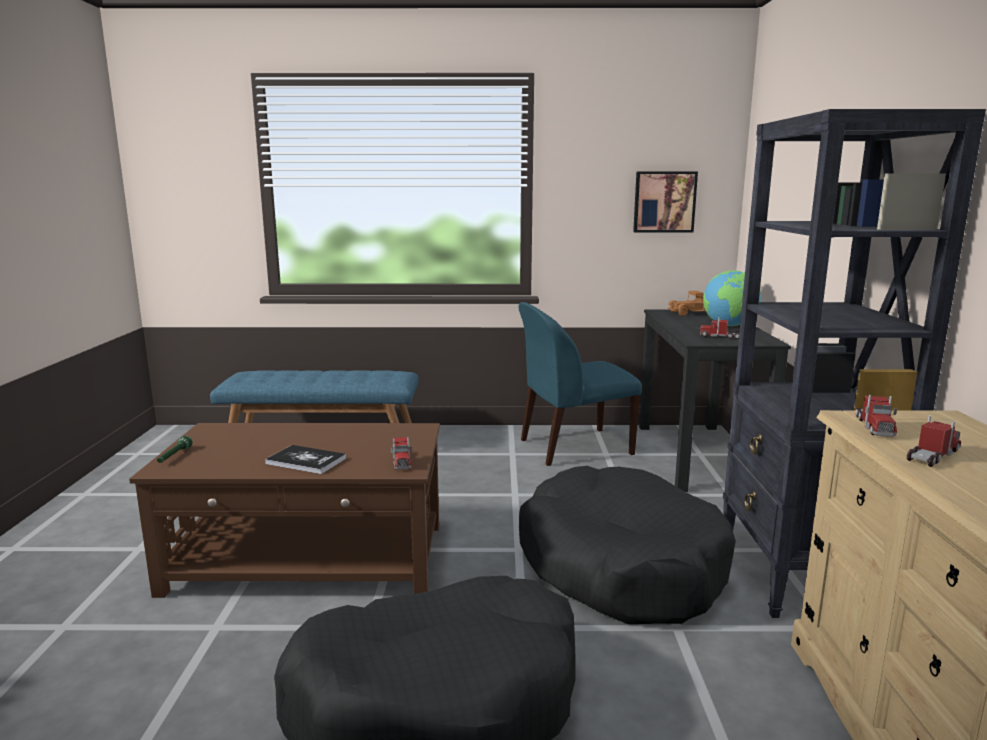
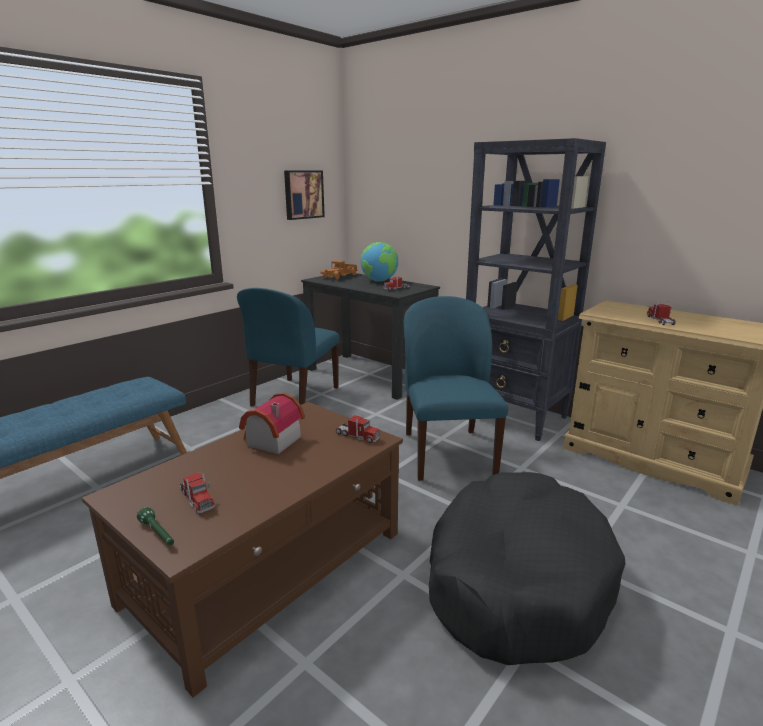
camera: 50 degrees left, 5 degrees up
book [265,445,346,474] -> none
black dog bed [519,466,736,624] -> blue chair [403,296,508,481]
toy truck [856,395,897,437] -> toy truck moved to [180,472,215,513]
none -> toy house [239,393,305,454]

